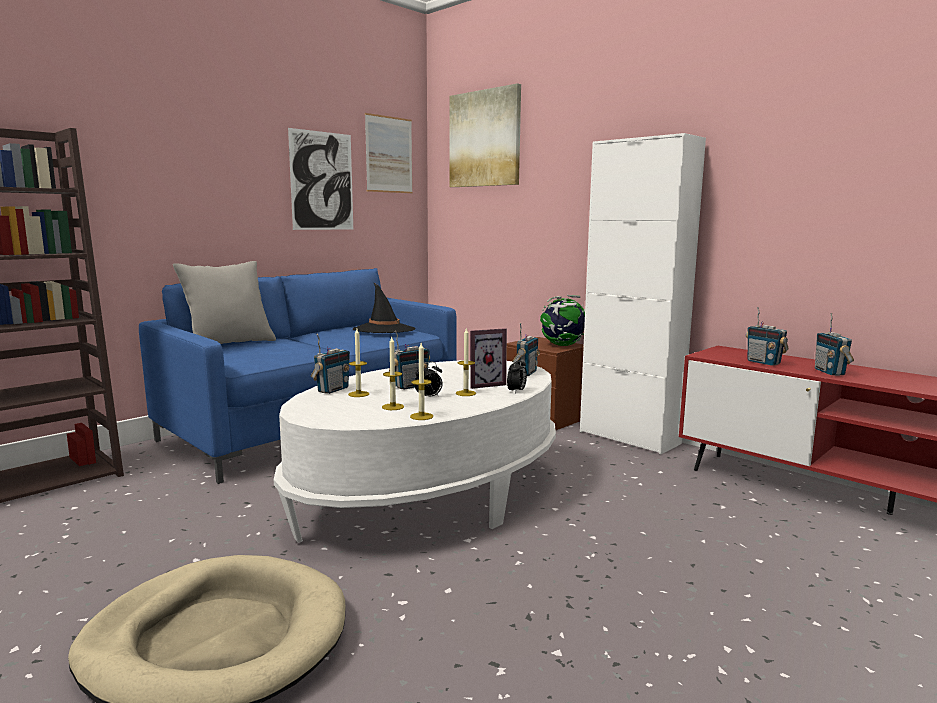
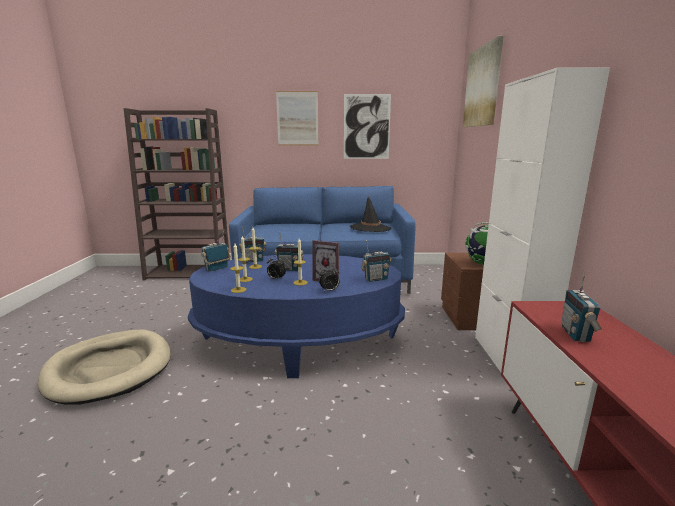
camera: 45 degrees right, 5 degrees up
grey pillow [173,261,276,344] -> none
white coffee table [274,360,556,543] -> blue coffee table [188,254,405,378]
picture [365,113,413,193] -> picture moved to [276,91,319,145]
radio [815,313,854,376] -> radio moved to [201,231,231,272]

